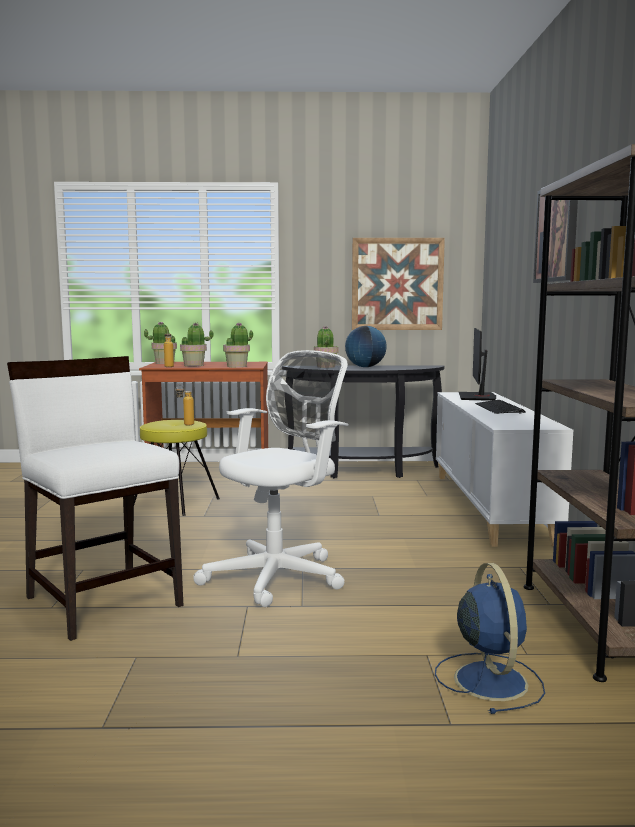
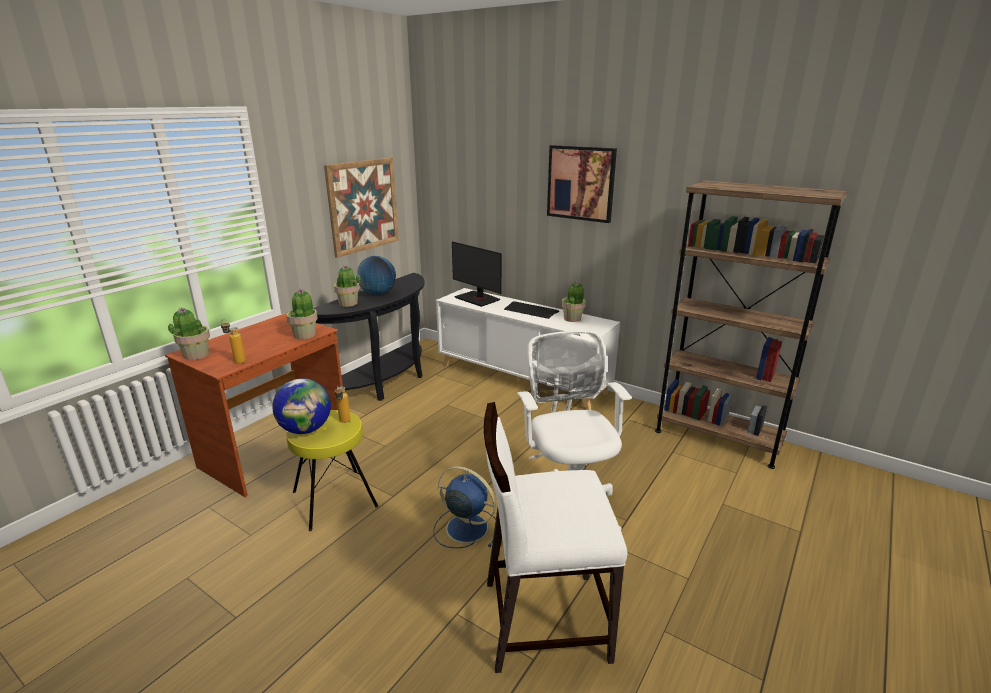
camera: 55 degrees left, 15 degrees up
potted plant [180,322,213,367] -> potted plant moved to [562,281,585,322]
blue fan [435,563,545,714] -> blue fan moved to [433,466,496,548]
none -> globe [272,378,331,434]

